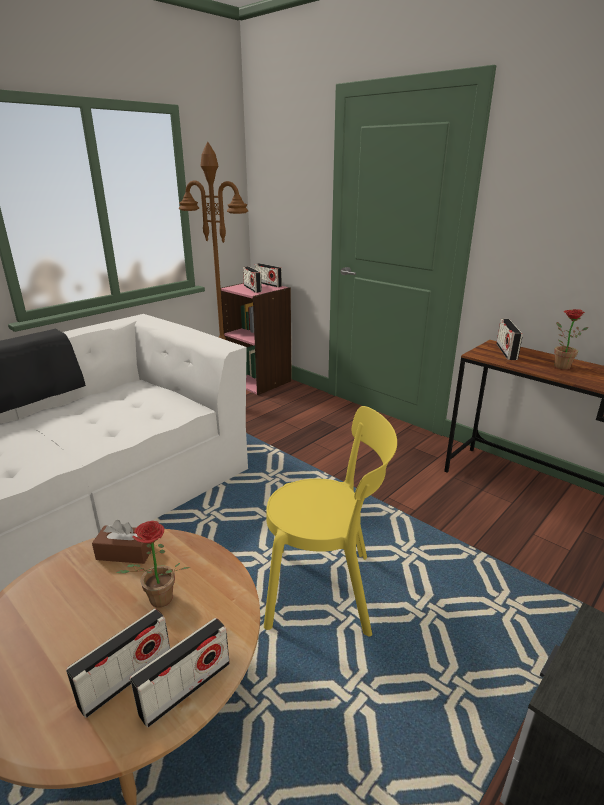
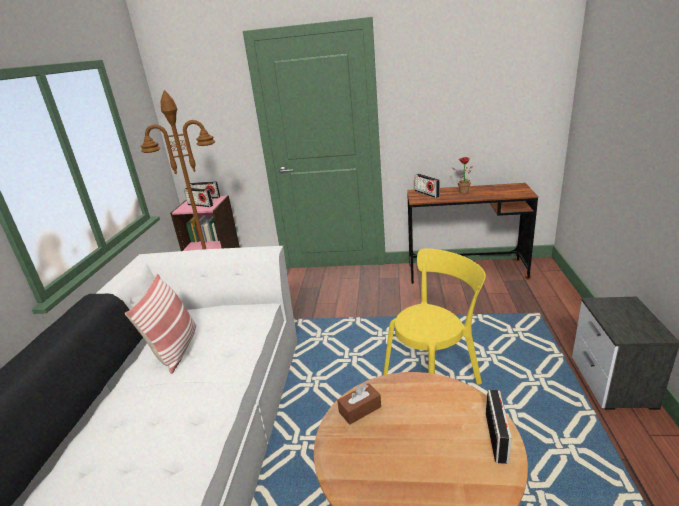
camera: 35 degrees left, 0 degrees up
radio [66,609,170,718] -> none
potted plant [116,521,190,608] -> none
none -> pillow [125,274,196,374]

